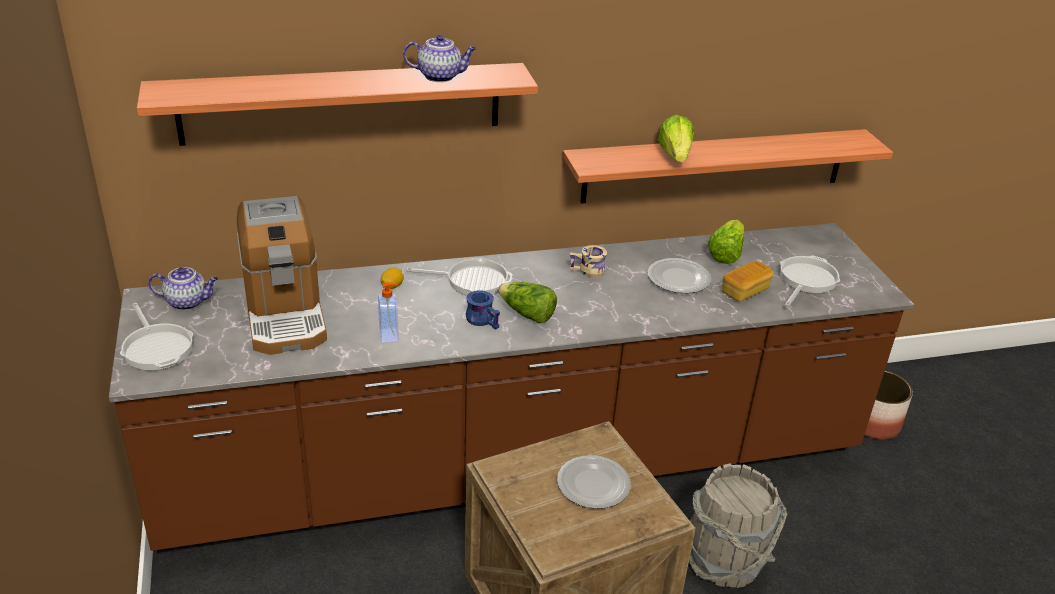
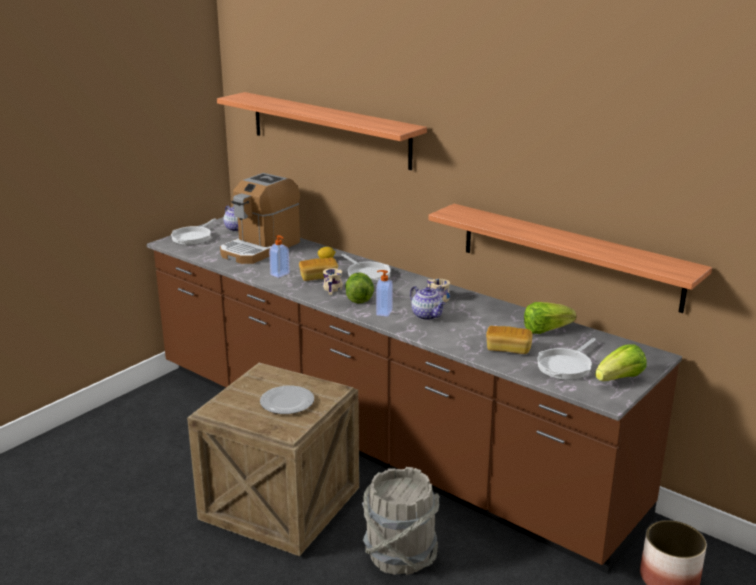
camera: 55 degrees right, 10 degrees down
teapot [403,35,477,82] -> teapot moved to [410,286,446,320]
blue mug [466,290,500,330] -> beige mug [323,268,343,295]
plate [648,258,711,293] -> none
lettuce [658,115,695,162] -> lettuce moved to [595,344,647,381]
frying pan [780,255,840,307] -> frying pan turned 135 degrees clockwise [537,338,596,380]
none -> bread [299,257,338,281]
none -> soap dispenser [376,270,393,317]

